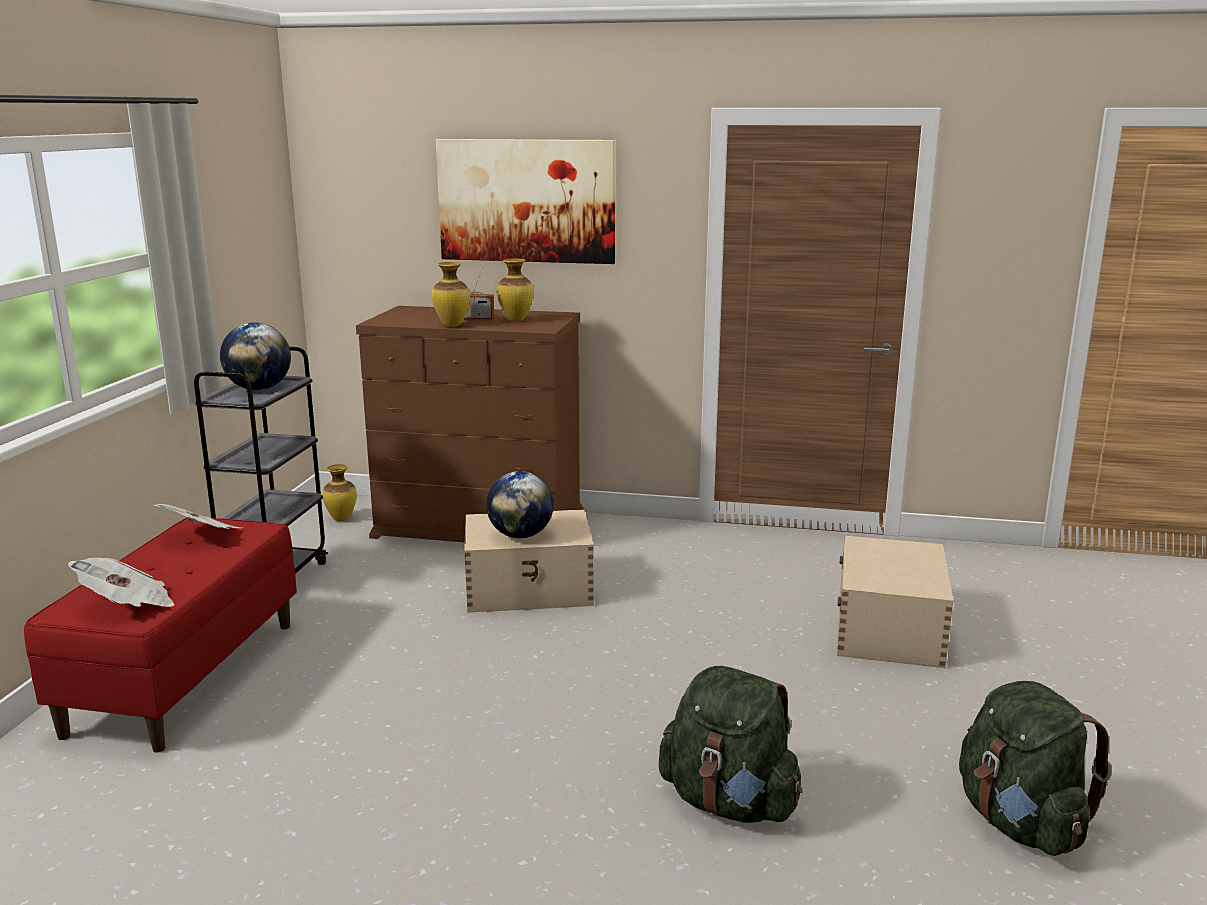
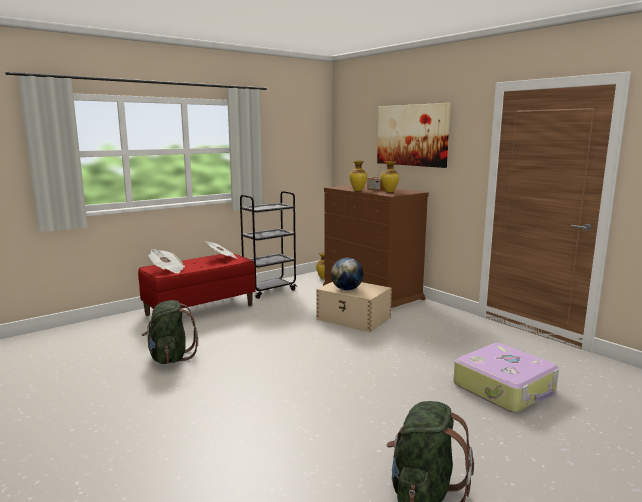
camera: 40 degrees right, 5 degrees down
globe [220,322,291,390] -> none
green backpack [659,666,803,823] -> green backpack moved to [142,300,198,364]
beige storage box [837,536,953,668] -> suitcase [453,343,559,412]

